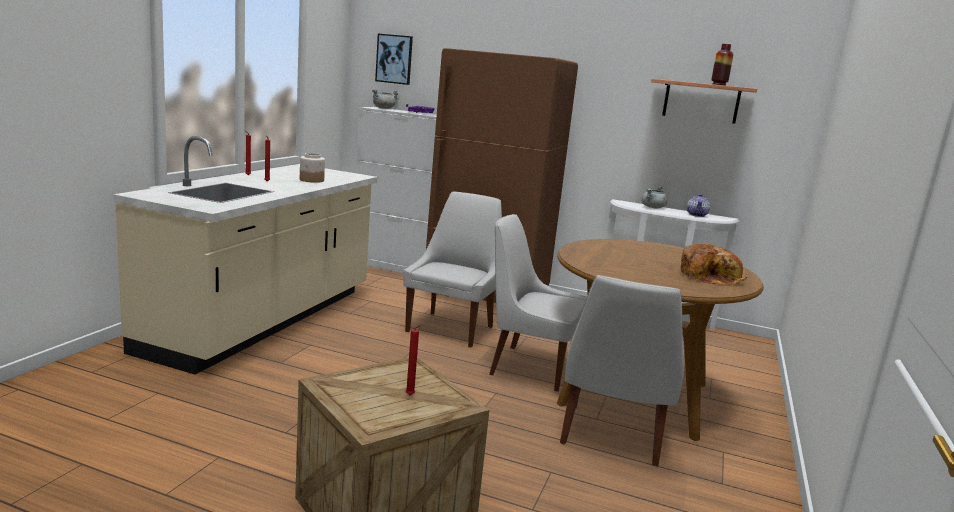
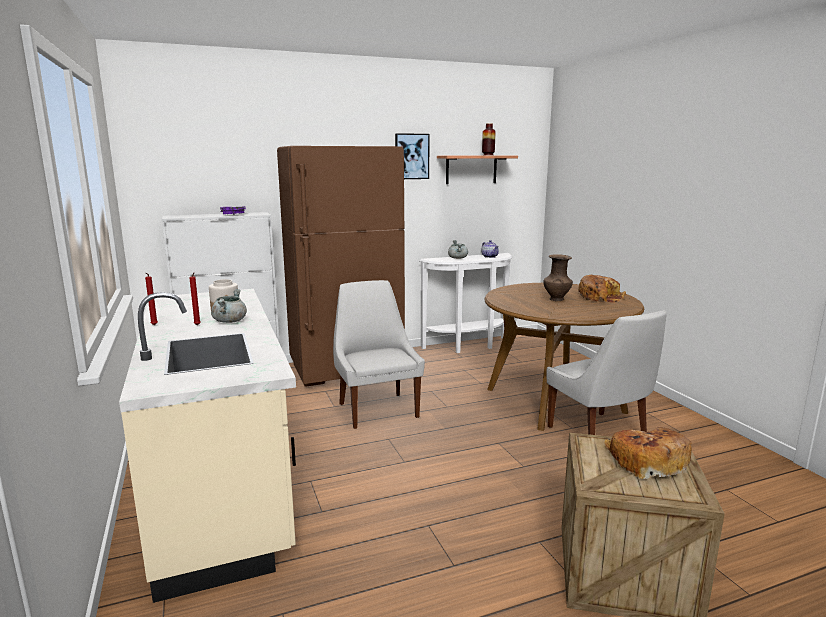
camera: 40 degrees left, 0 degrees up
grey cooking pot [372,89,399,109] -> grey cooking pot moved to [211,289,247,323]
picture [375,34,413,85] -> picture moved to [395,133,430,179]
red candle [406,325,421,395] -> bread [604,427,692,479]
white chair [489,214,587,392] -> none
none -> brown vase [543,254,573,301]

